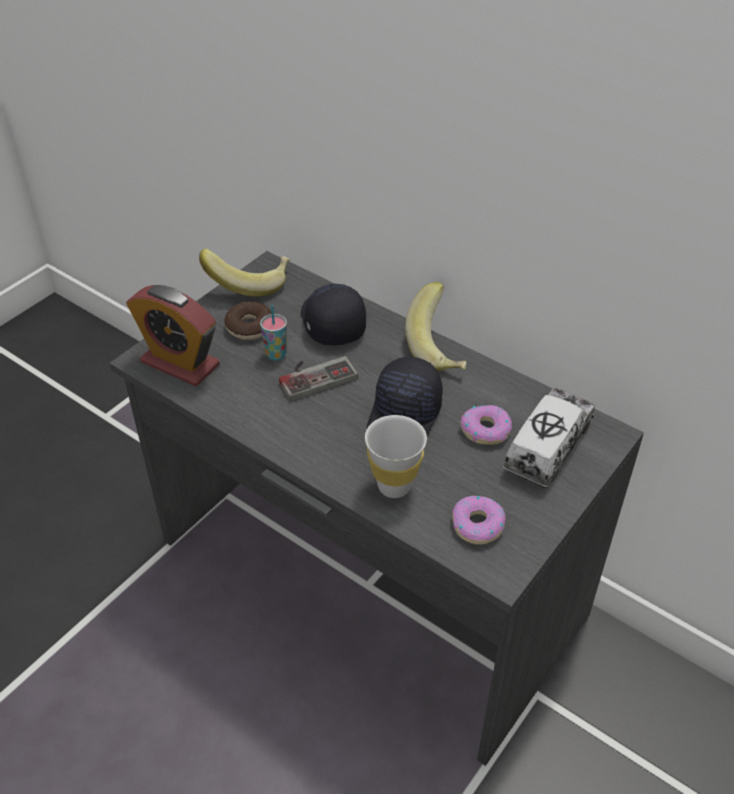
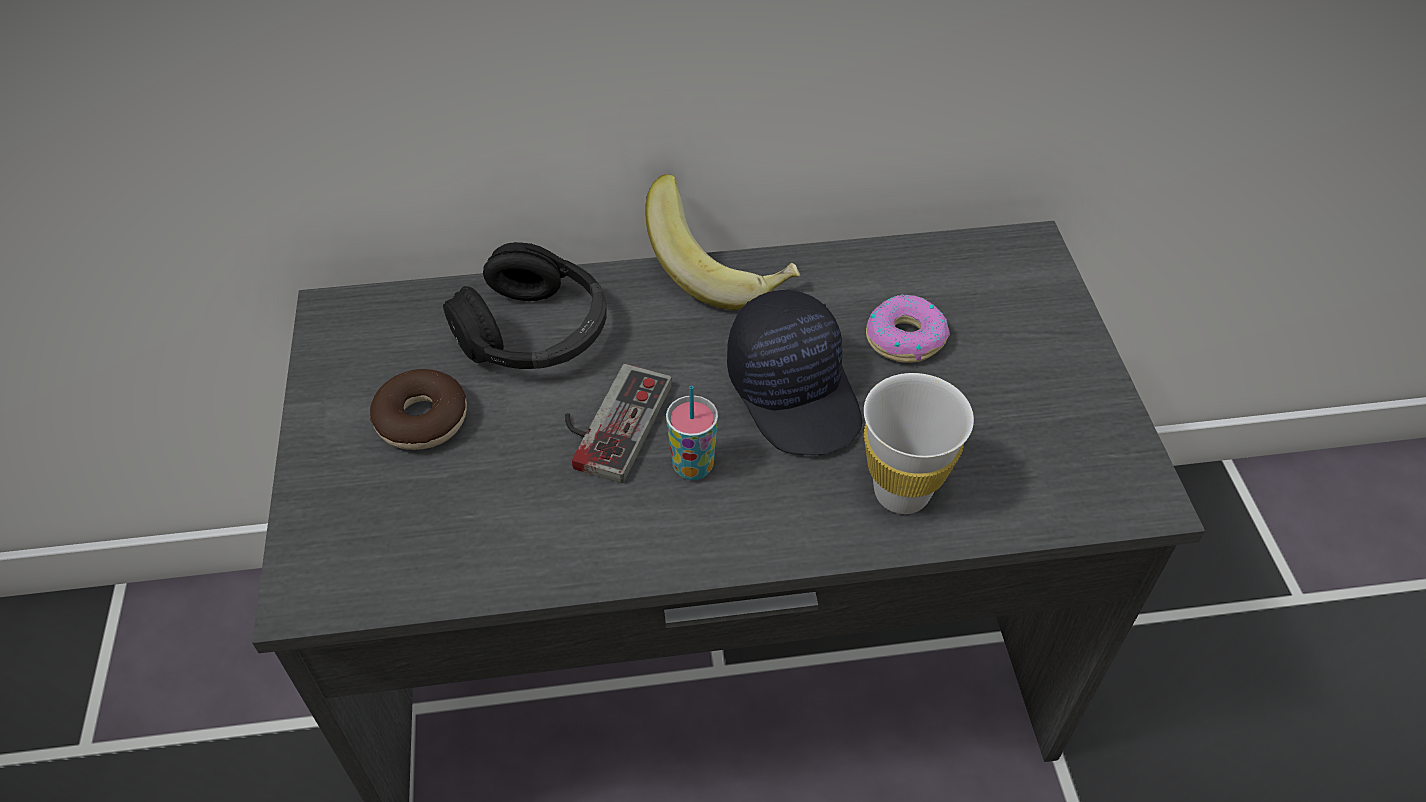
camera: 45 degrees left, 5 degrees up
alarm clock [126,285,220,386] -> none
banana [199,249,290,297] -> none
cup [260,305,287,360] -> cup moved to [666,386,718,480]
black cap [301,284,366,345] -> black headphones [443,242,607,369]
donut [452,496,506,545] -> none
toy truck [503,388,595,488] -> none

